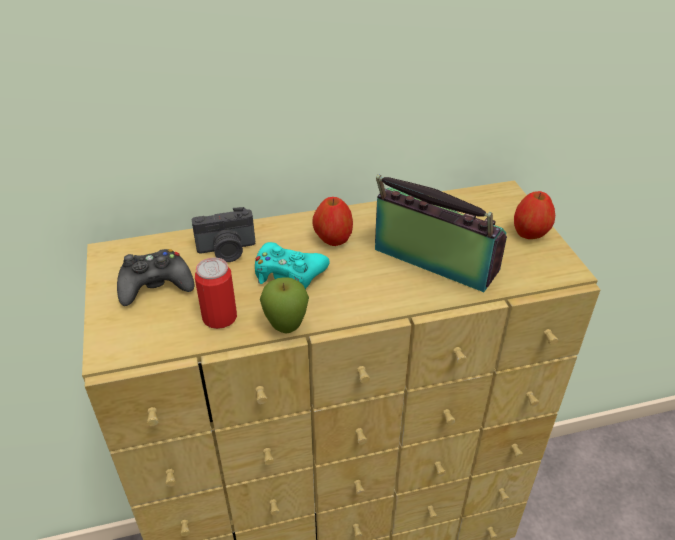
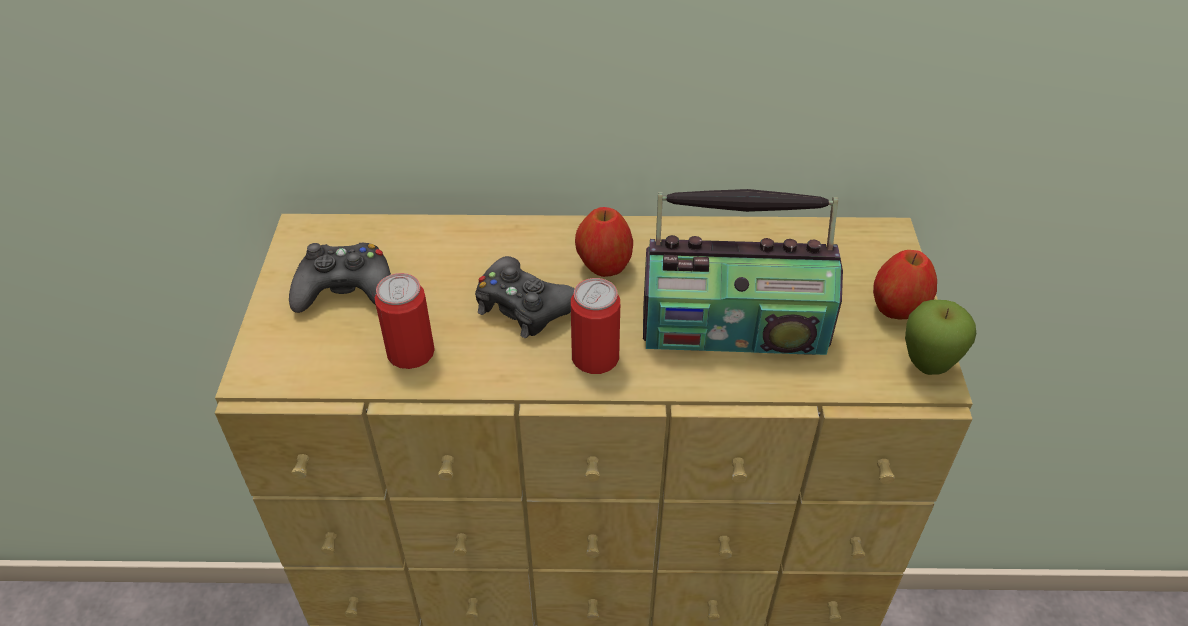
camera: 15 degrees right, 5 degrees up
camera [191,207,255,262] -> none
turquoise game controller [255,242,330,289] -> black game controller [475,256,575,338]
apple [260,277,309,334] -> apple moved to [905,300,976,375]
radio [375,174,507,292] -> radio turned 135 degrees clockwise [643,189,843,355]
none -> can [571,278,620,374]

